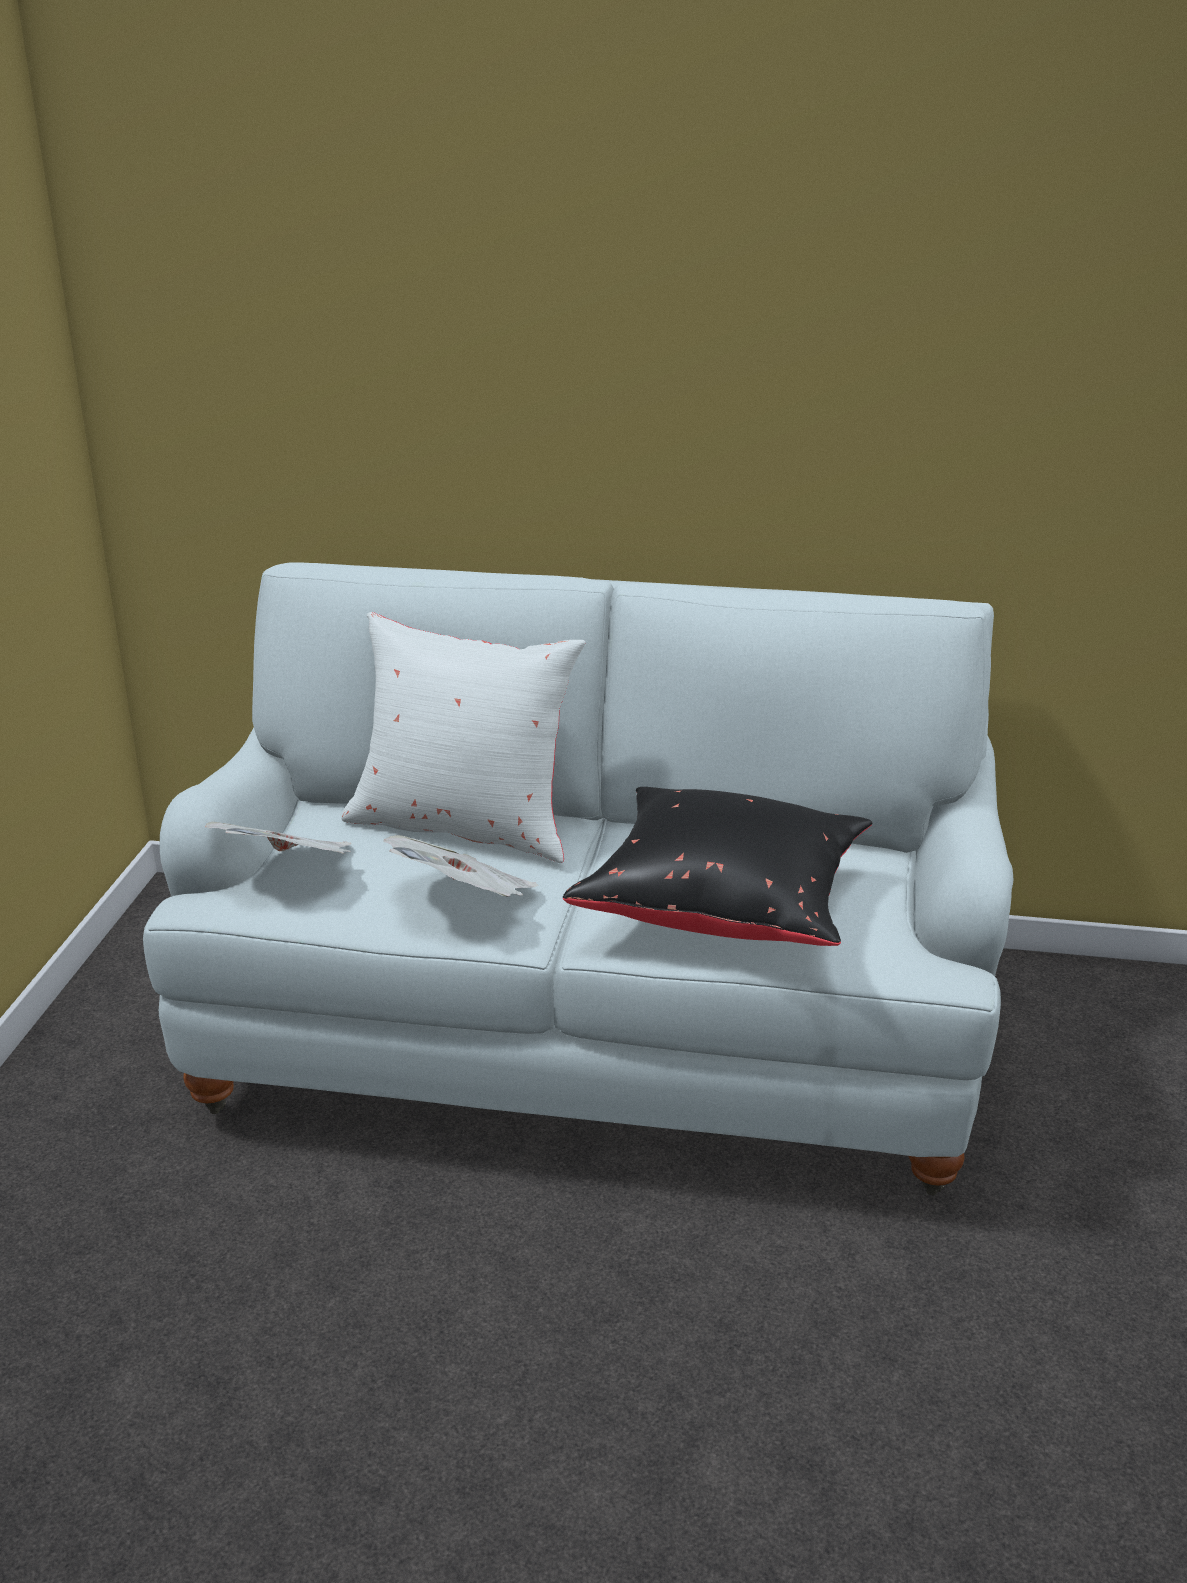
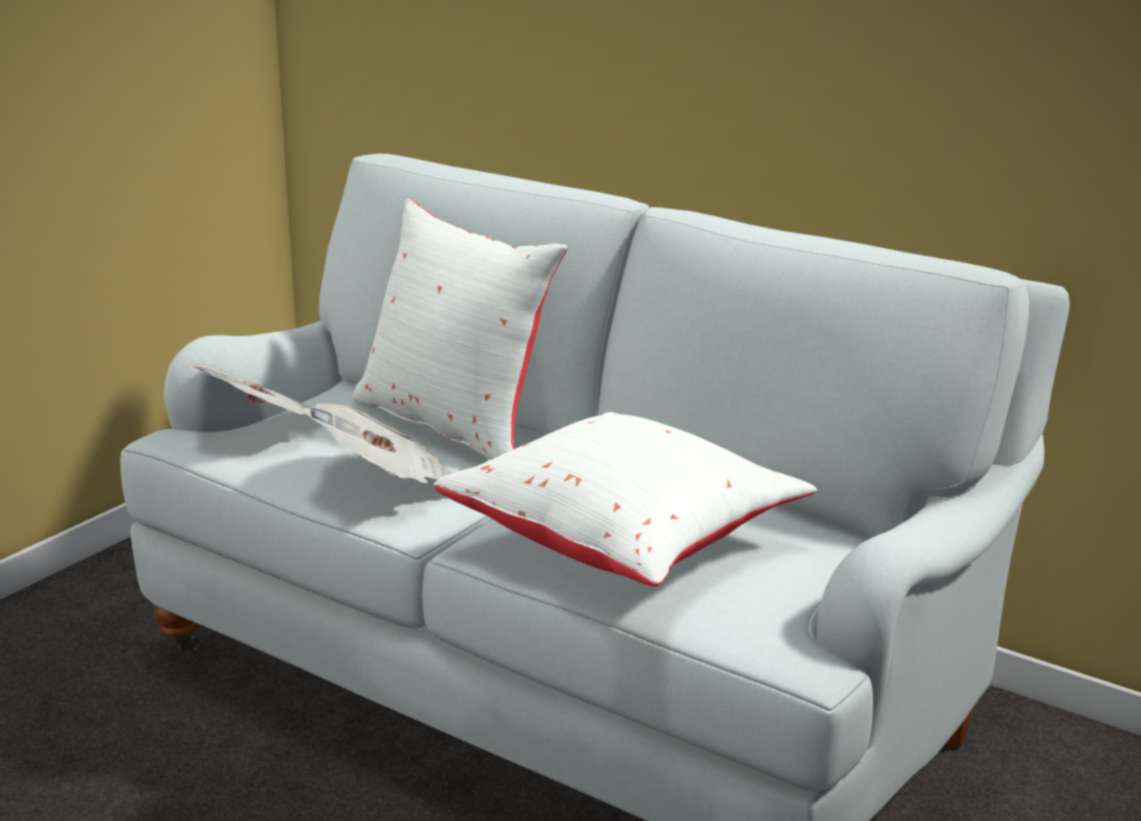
camera: 25 degrees right, 5 degrees down
black pillow [563,787,872,946] -> white pillow [433,412,817,586]

